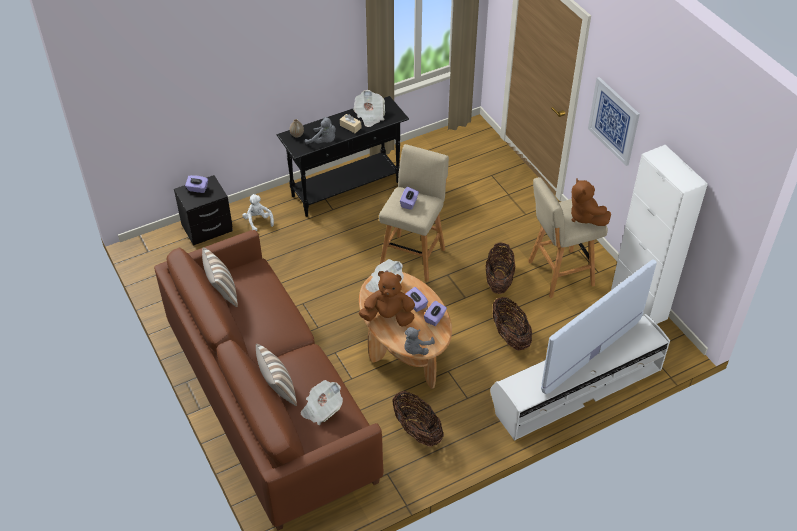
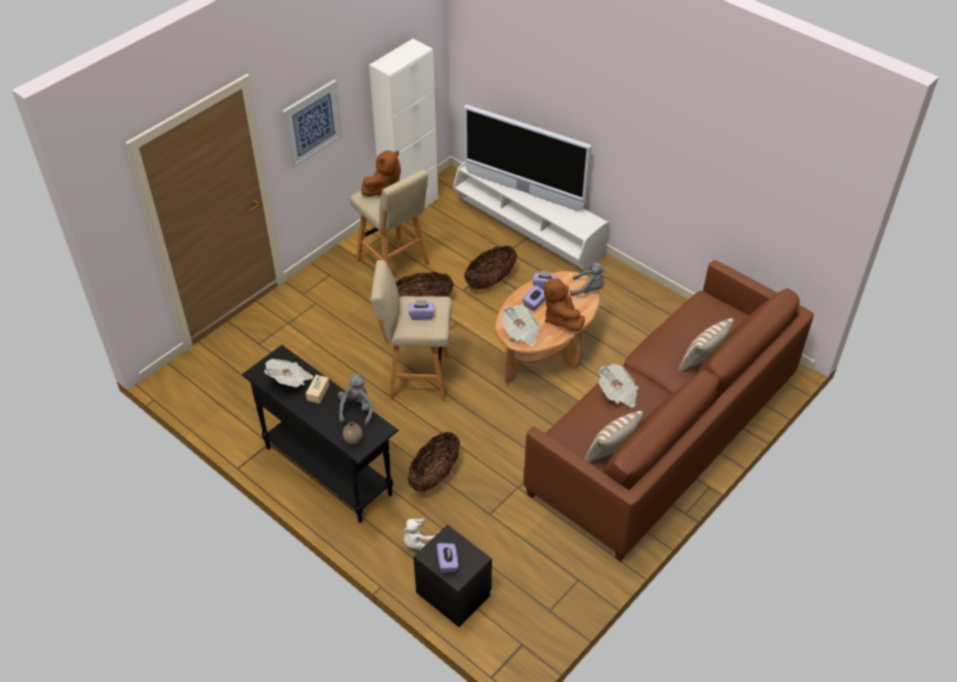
camera: 110 degrees left, 0 degrees up
newspaper [301,380,343,425] -> newspaper moved to [599,364,639,408]
basket [392,391,444,447] -> basket moved to [408,432,460,492]

